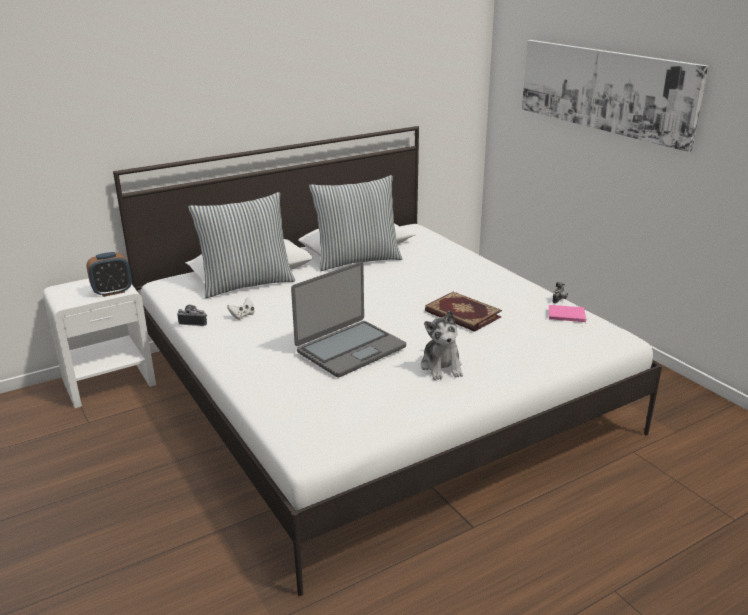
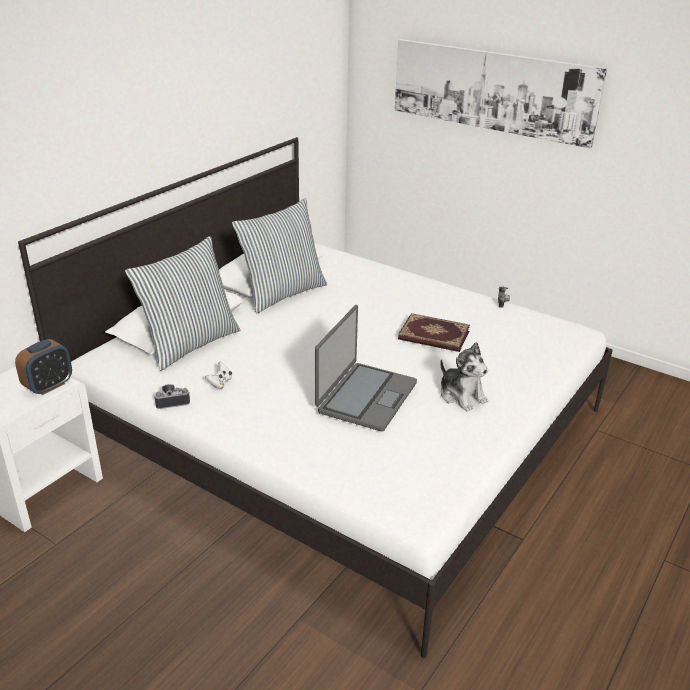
camera: 25 degrees left, 5 degrees up
pink book [549,305,587,323] -> none

